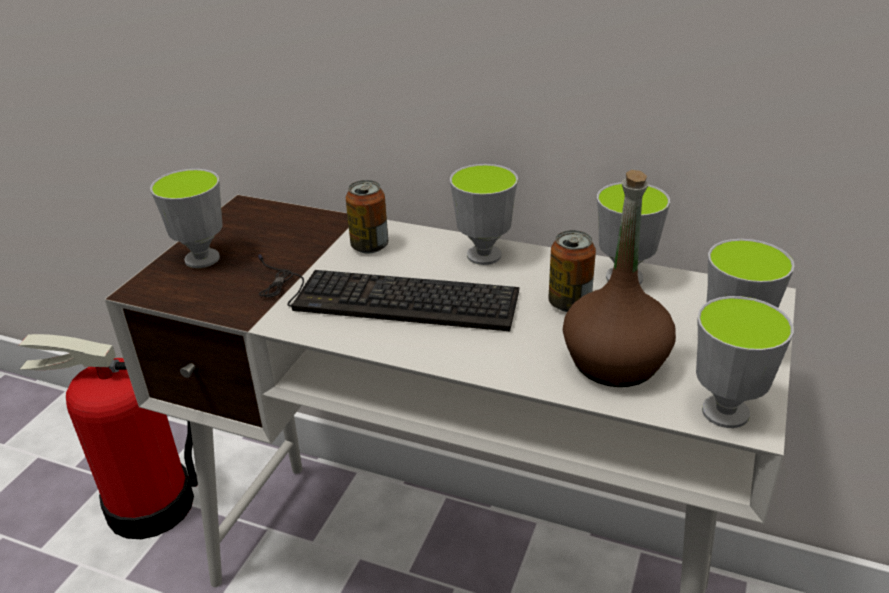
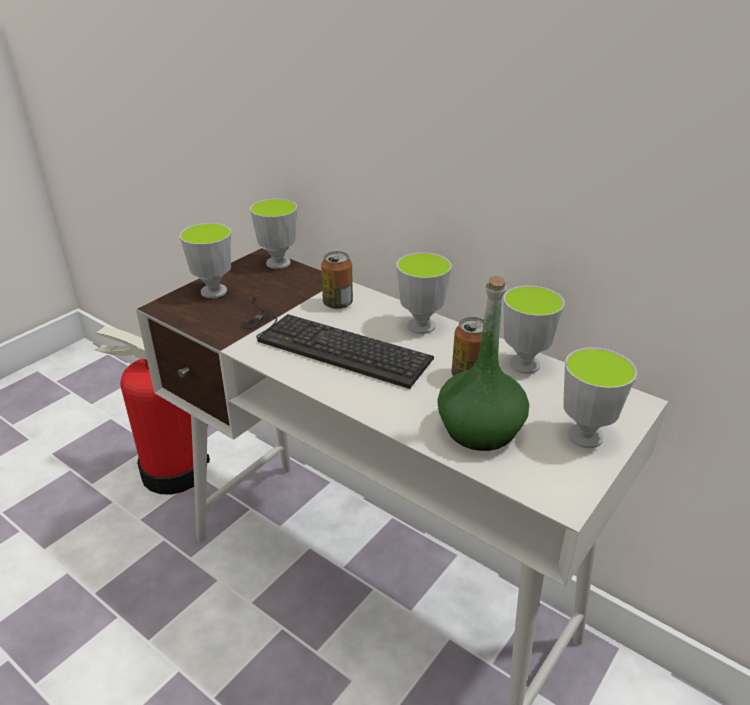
camera: 15 degrees right, 0 degrees up
brown bottle [563,170,676,387] -> green bottle [437,275,529,451]
cup [696,296,794,428] -> cup moved to [250,198,297,269]

